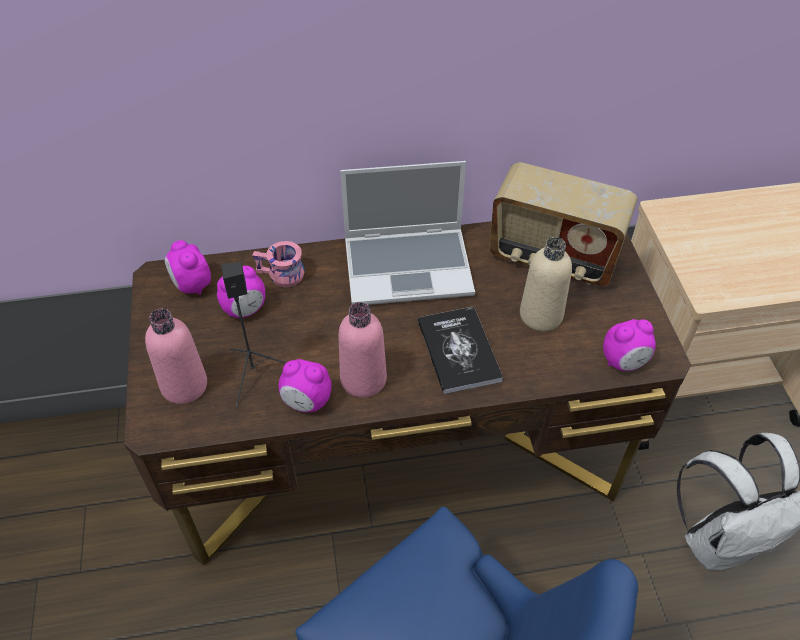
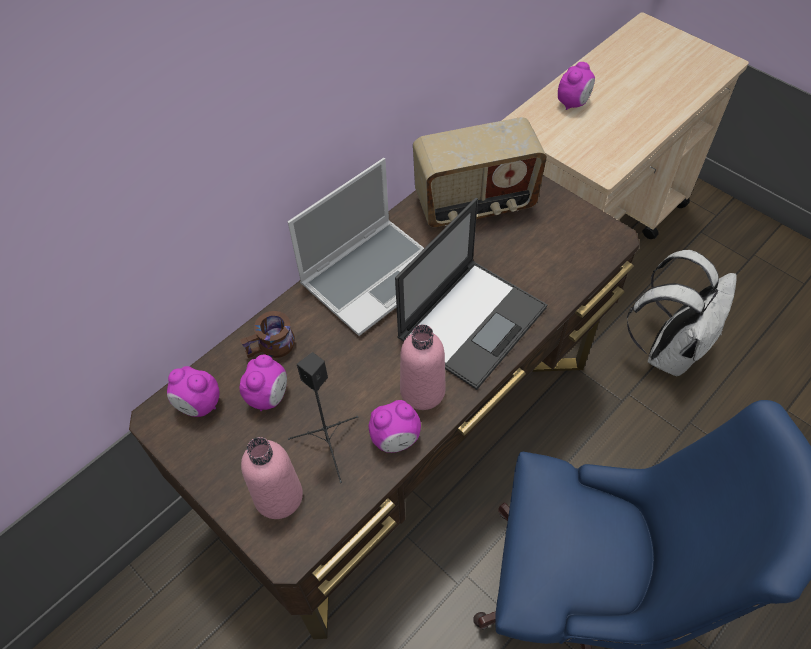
camera: 35 degrees left, 5 degrees up
pink mug [252,241,304,287] -> brown mug [240,311,295,358]
book [418,306,503,394] -> laptop [395,198,548,390]
beige bottle [520,237,572,331] -> none
alarm clock [603,319,656,371] -> alarm clock moved to [558,62,595,110]

